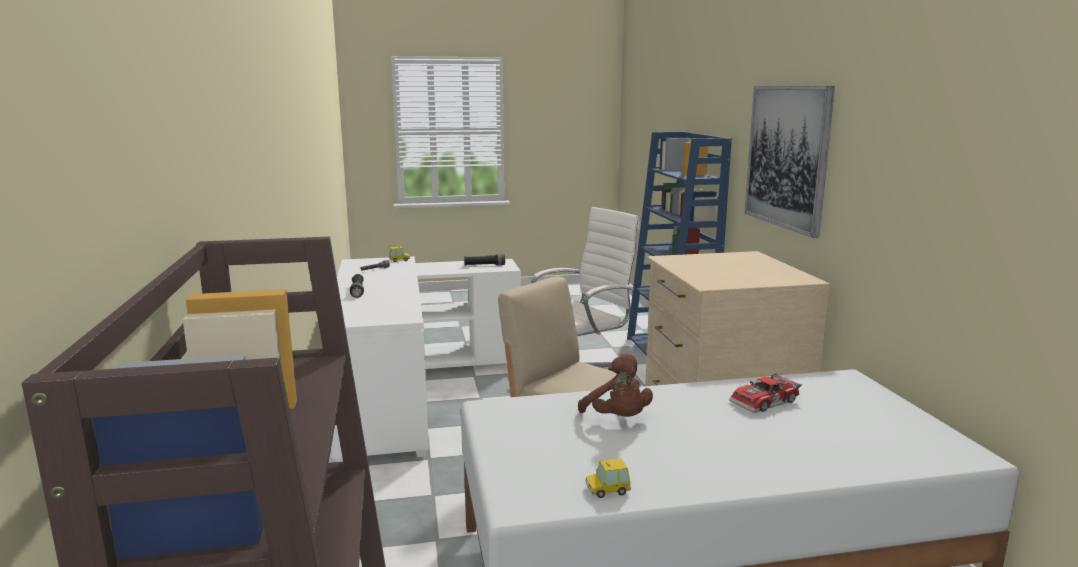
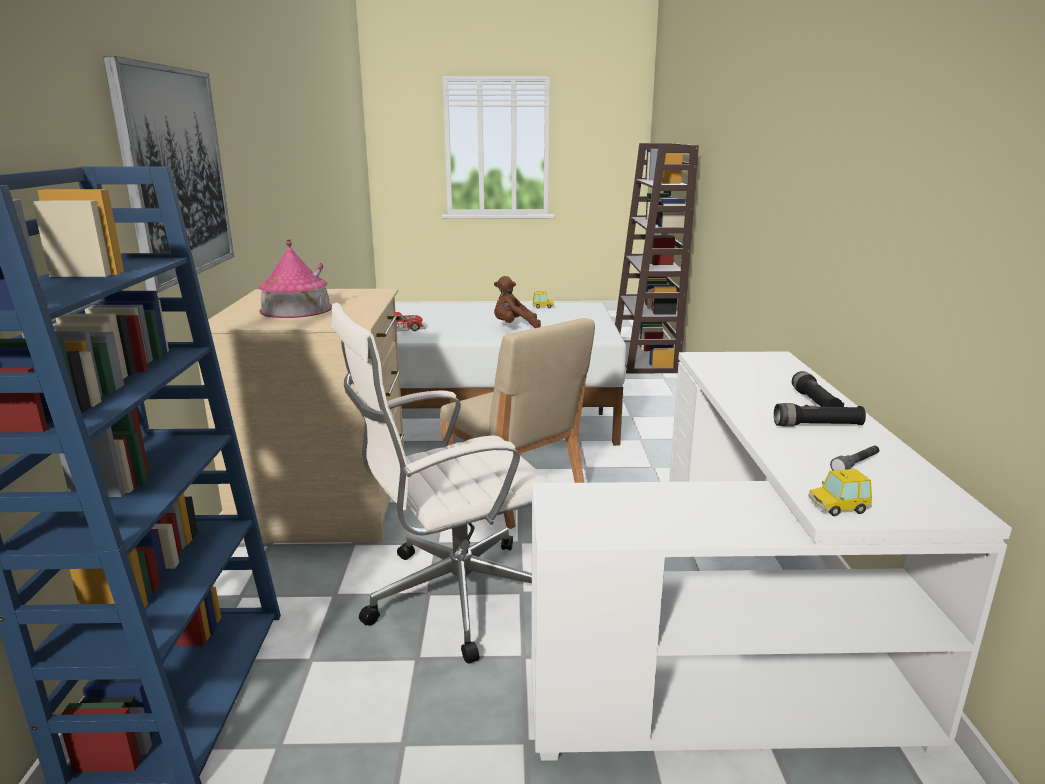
camera: 170 degrees left, 5 degrees up
black flashlight [464,254,505,266] -> black flashlight moved to [774,403,866,427]
brown plush toy [578,353,653,417] -> brown plush toy turned 75 degrees counterclockwise [494,276,541,328]
none -> toy house [259,239,332,318]

